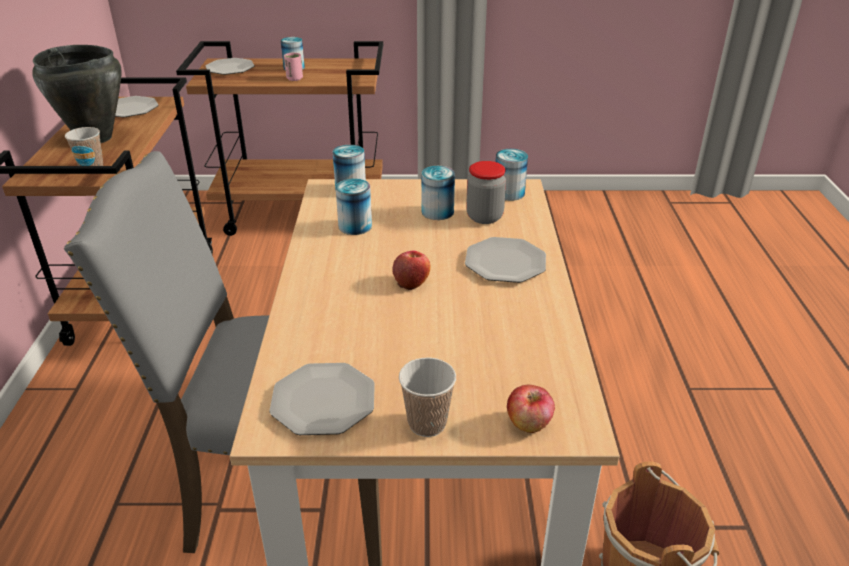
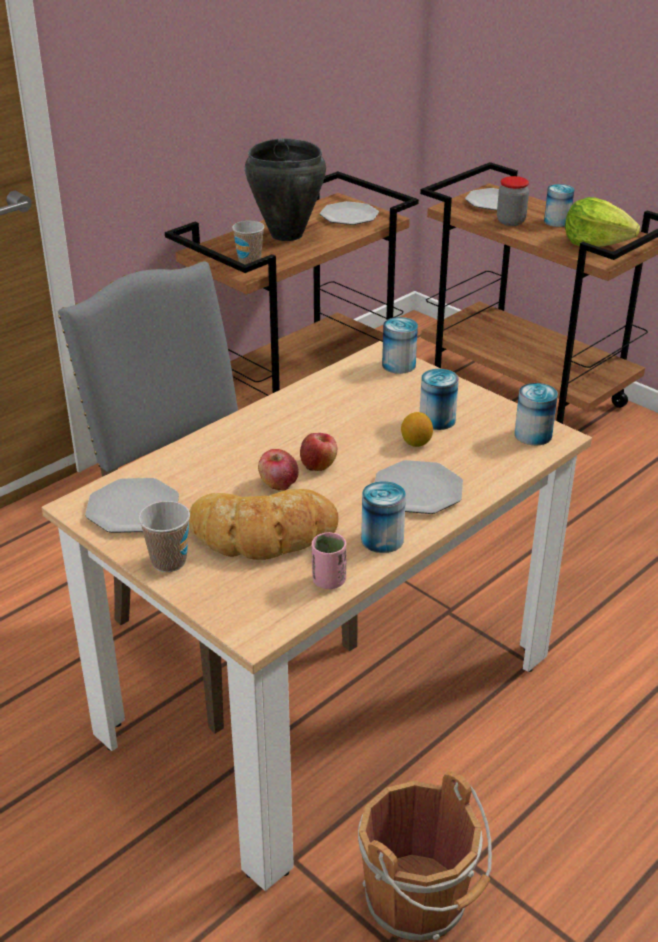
camera: 45 degrees right, 0 degrees up
pink cup [284,53,303,81] -> pink cup moved to [312,532,347,589]
can [336,179,372,235] -> can moved to [361,481,406,553]
jar [466,161,506,224] -> jar moved to [497,176,529,226]
apple [507,385,555,433] -> apple moved to [258,449,299,491]
none -> bread [189,489,339,560]
none -> lemon [401,412,433,447]
none -> lettuce [565,197,640,247]

